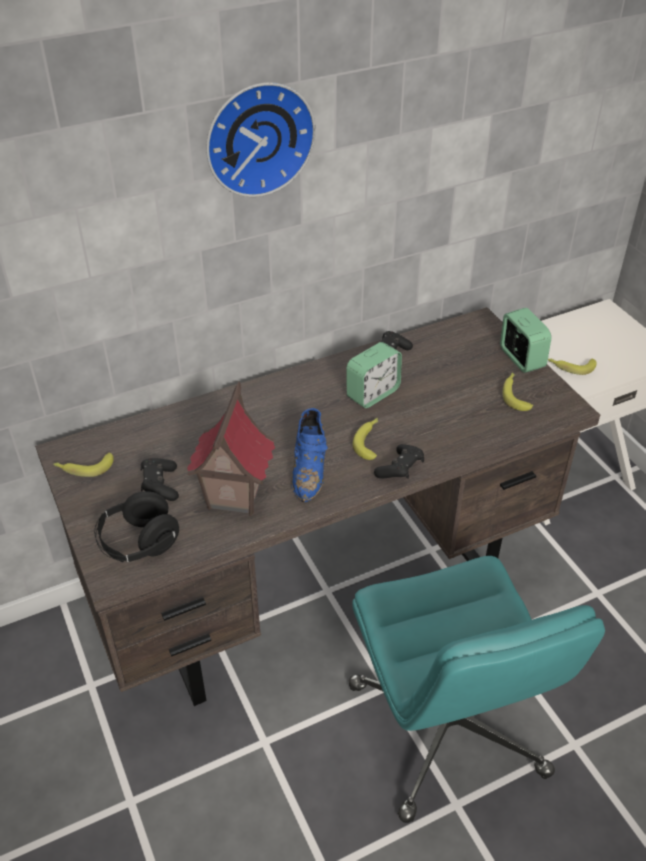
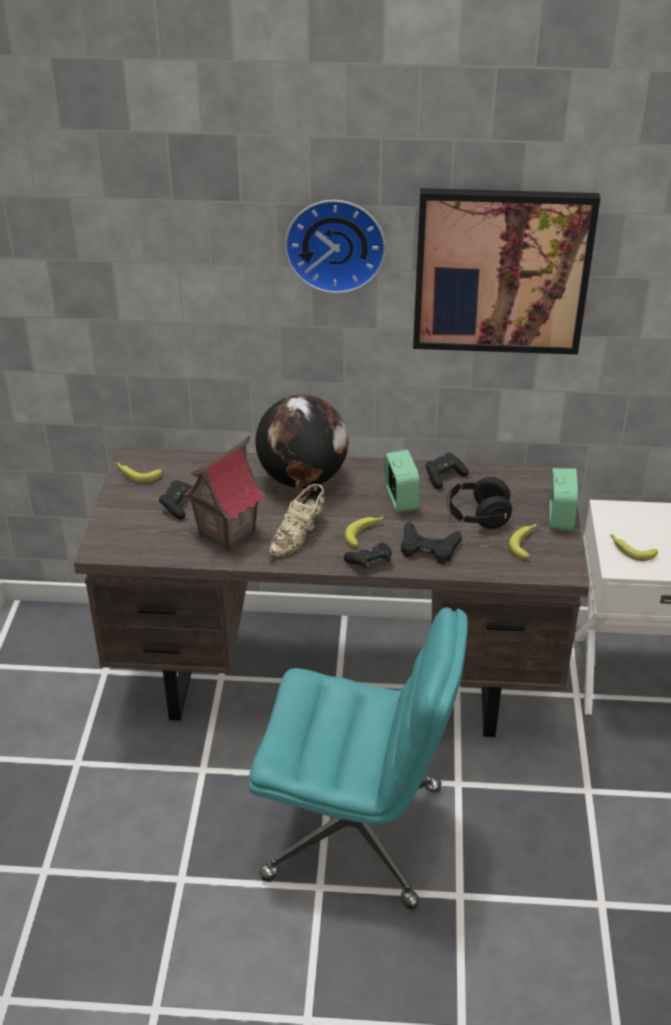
camera: 30 degrees right, 5 degrees down
black headphones [94,491,179,562] -> black headphones moved to [446,477,512,529]
blue shoe [291,408,328,502] -> beige shoe [268,484,325,556]
alarm clock [346,342,402,408] -> alarm clock turned 90 degrees counterclockwise [385,450,420,513]
turquoise office chair [349,556,605,823] -> turquoise office chair turned 90 degrees counterclockwise [249,607,468,909]
none -> globe [255,395,349,489]
none -> black game controller [401,522,462,564]
none -> picture [413,188,600,355]

